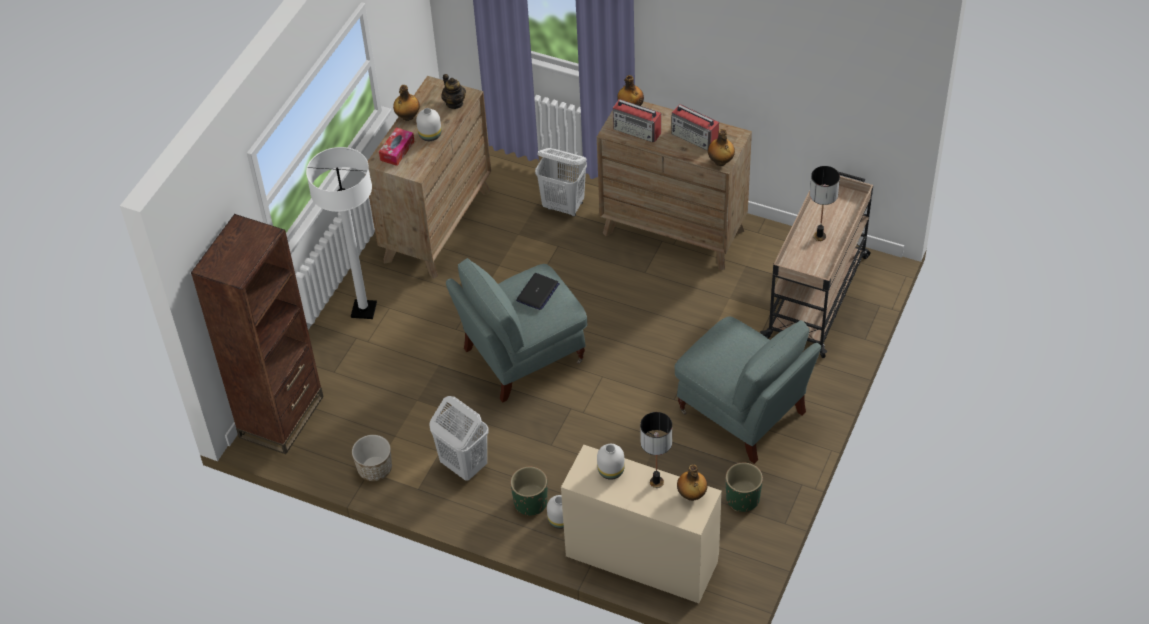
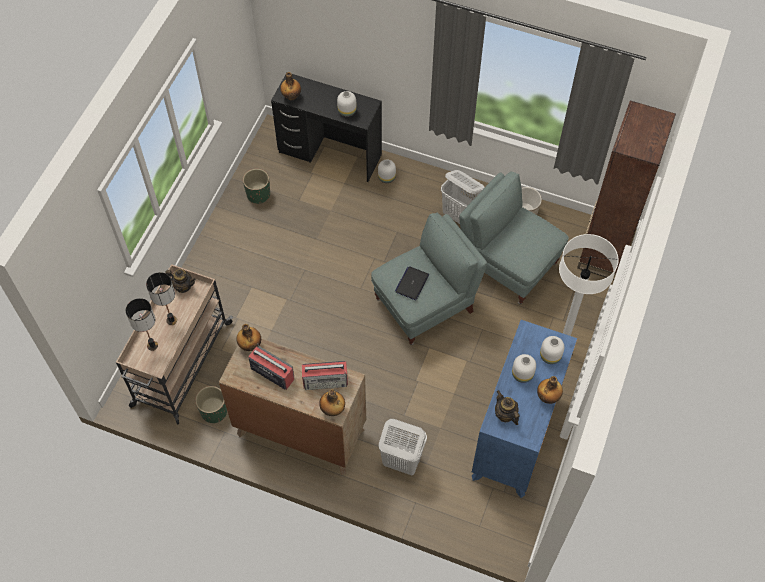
camera: 175 degrees right, 10 degrees up
brown dresser [365,76,491,279] -> blue dresser [472,320,577,498]
tissue box [379,127,415,166] -> white vase [540,336,565,364]
green planter [510,467,547,516] -> green planter moved to [195,386,227,423]
beige desk [561,444,722,603] -> black desk [271,74,382,182]
radio [613,99,661,142] -> radio turned 150 degrees clockwise [302,361,348,390]
table lamp [640,412,672,488] -> table lamp moved to [126,298,158,351]
grey armchair [674,316,821,464] -> grey armchair moved to [459,171,569,305]
none -> teapot [165,269,196,293]

